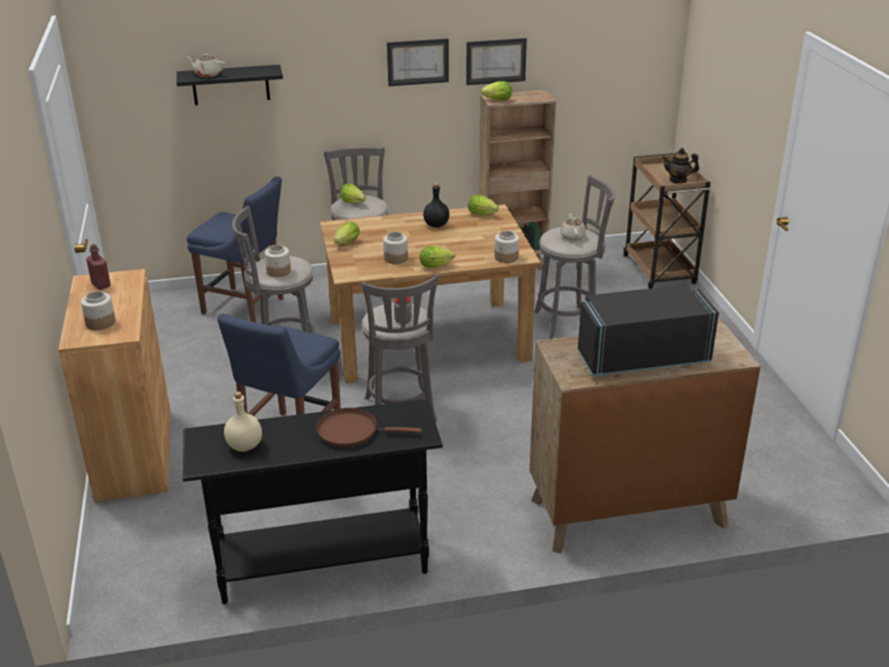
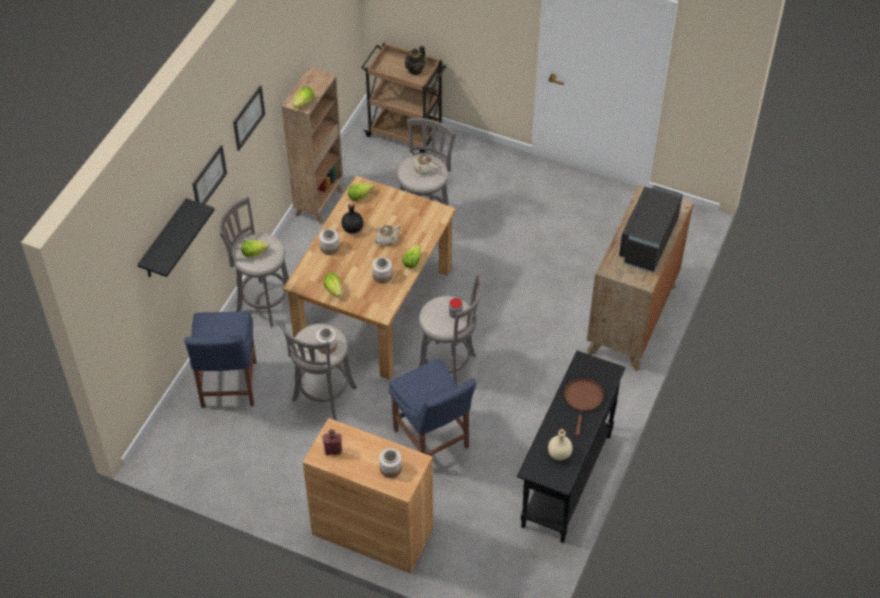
camera: 55 degrees left, 20 degrees up
beige teapot [186,54,225,77] -> beige teapot moved to [372,225,400,246]
blue chair [187,177,283,322] -> blue chair turned 120 degrees clockwise [185,311,256,408]
brown frying pan [316,408,421,447] -> brown frying pan turned 150 degrees clockwise [564,378,604,436]
picture [466,38,527,85] -> picture moved to [192,145,227,204]
jar [494,231,519,263] -> jar moved to [319,229,339,255]

